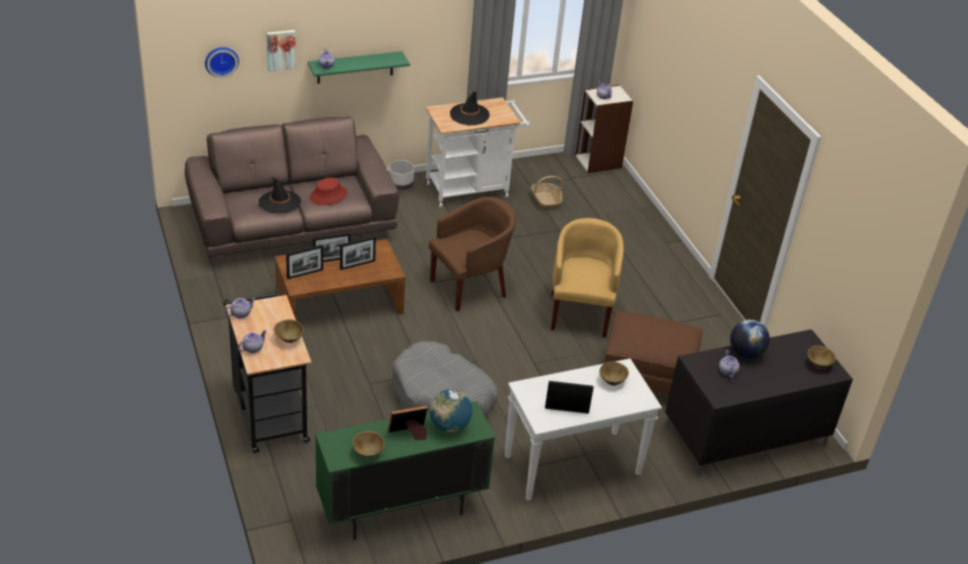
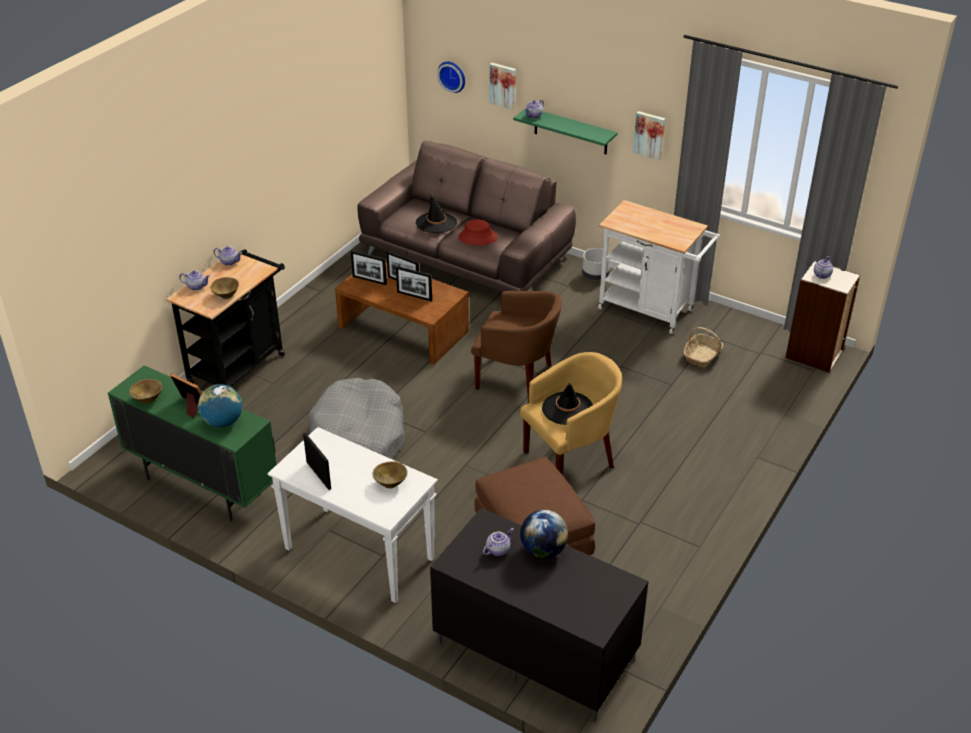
camera: 55 degrees right, 0 degrees up
black hat [450,91,490,125] -> black hat moved to [542,383,593,425]
brown bowl [808,345,836,369] -> none
none -> picture [633,111,665,160]

